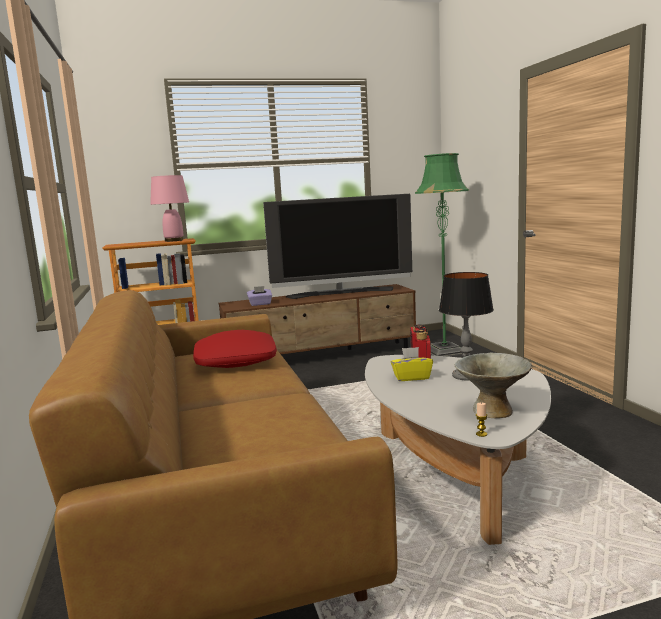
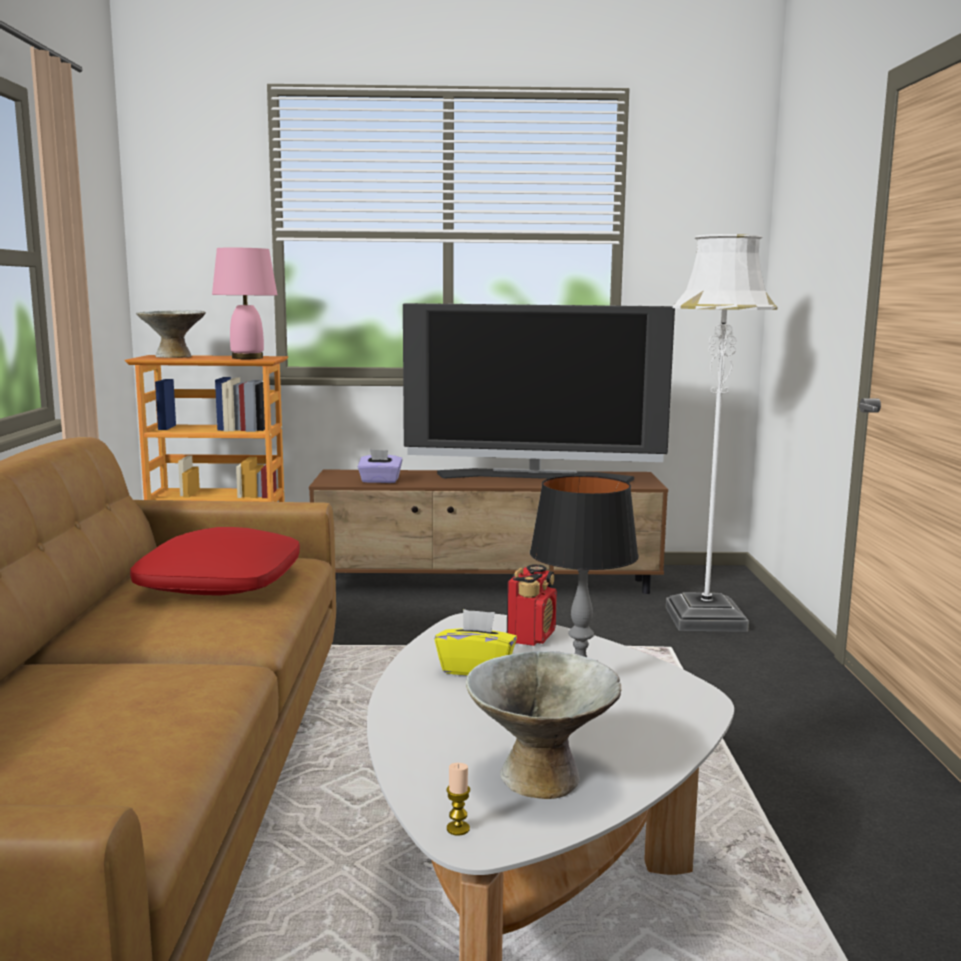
camera: 15 degrees right, 0 degrees up
green floor lamp [415,153,469,358] -> white floor lamp [666,234,778,632]
none -> grey bowl [136,310,206,358]

